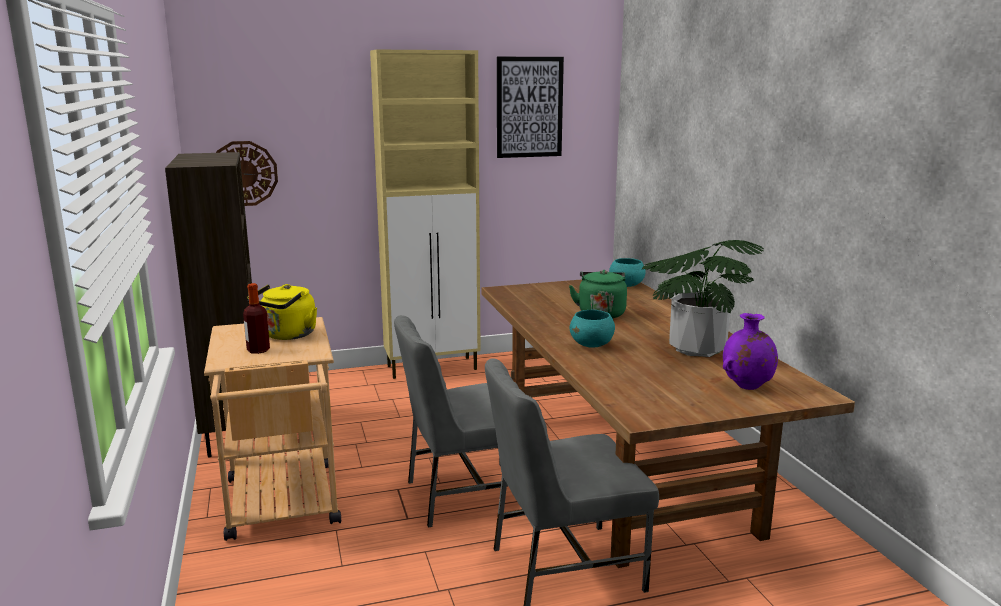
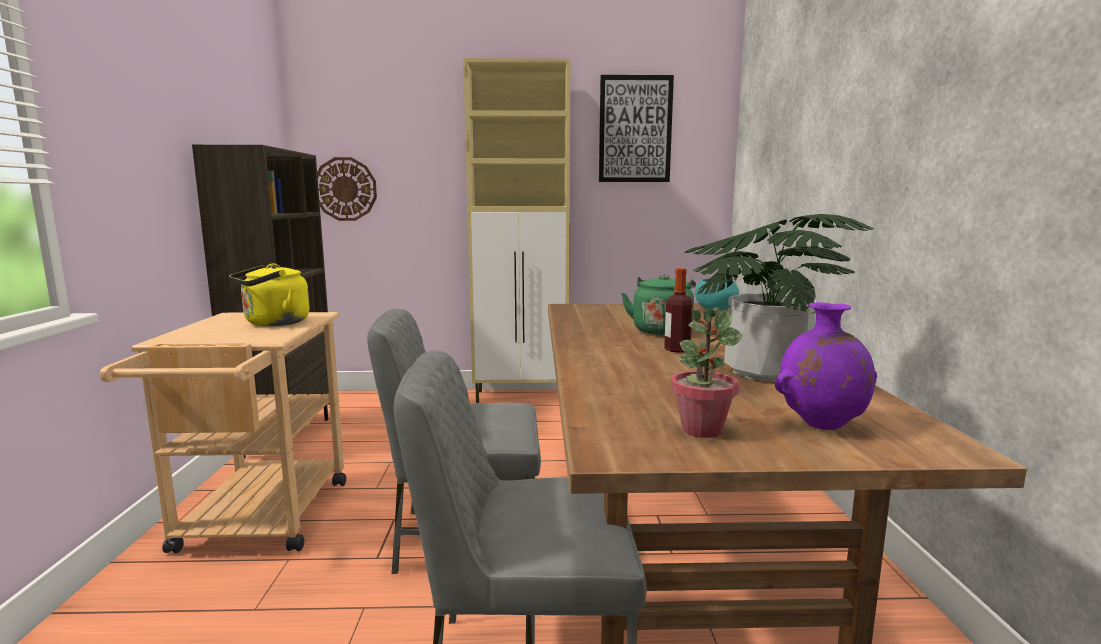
camera: 15 degrees right, 5 degrees down
bottle [243,283,270,354] -> bottle moved to [664,268,693,353]
turquoise bowl [570,310,615,348] -> none
none -> potted plant [671,307,743,438]

